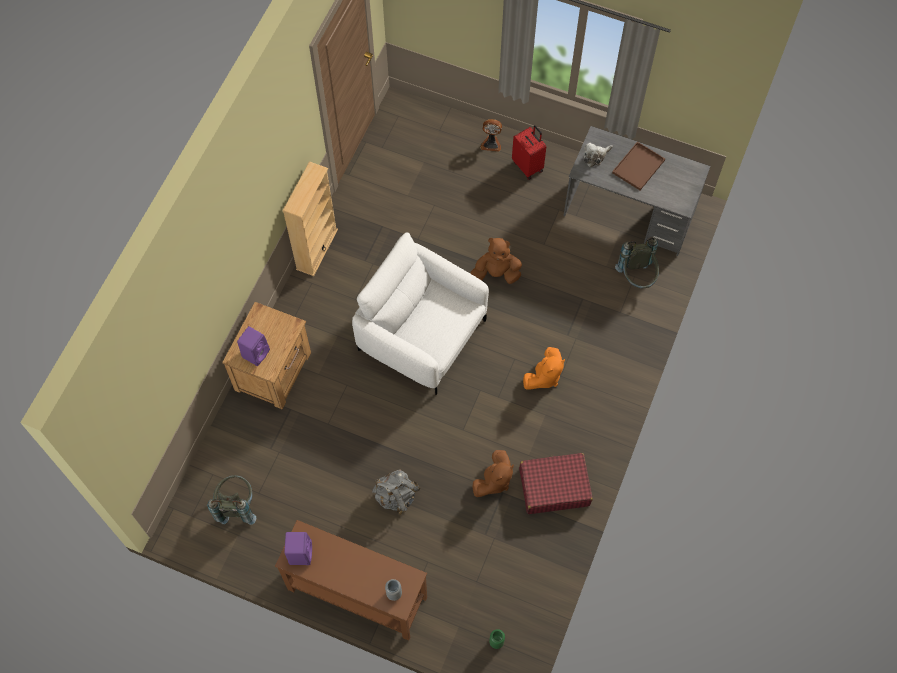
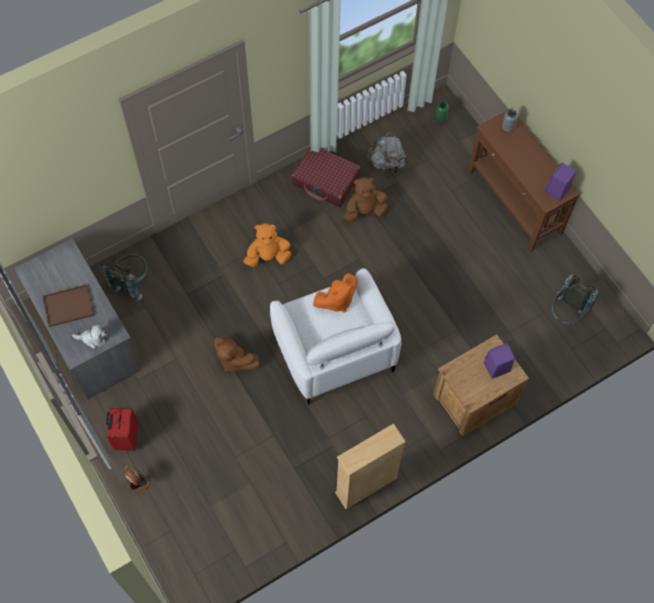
camera: 145 degrees left, 0 degrees up
grey backpack [372,469,421,515] -> grey backpack moved to [368,132,406,172]
none -> orange plush toy [313,273,357,313]

